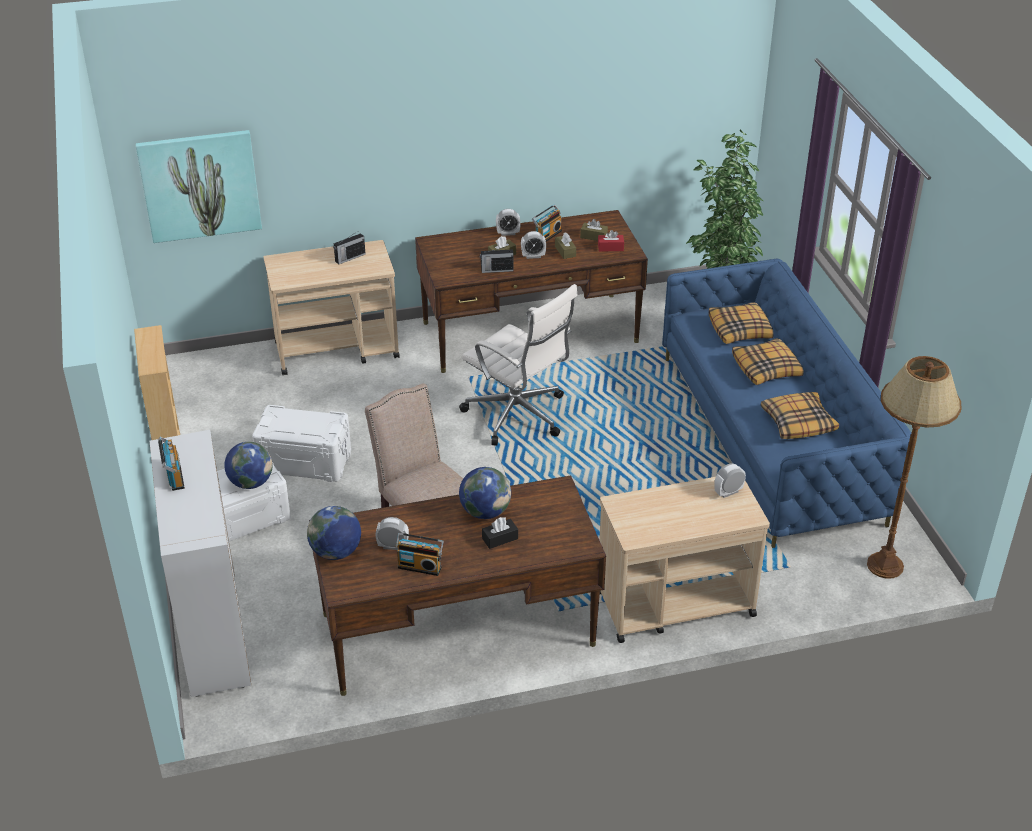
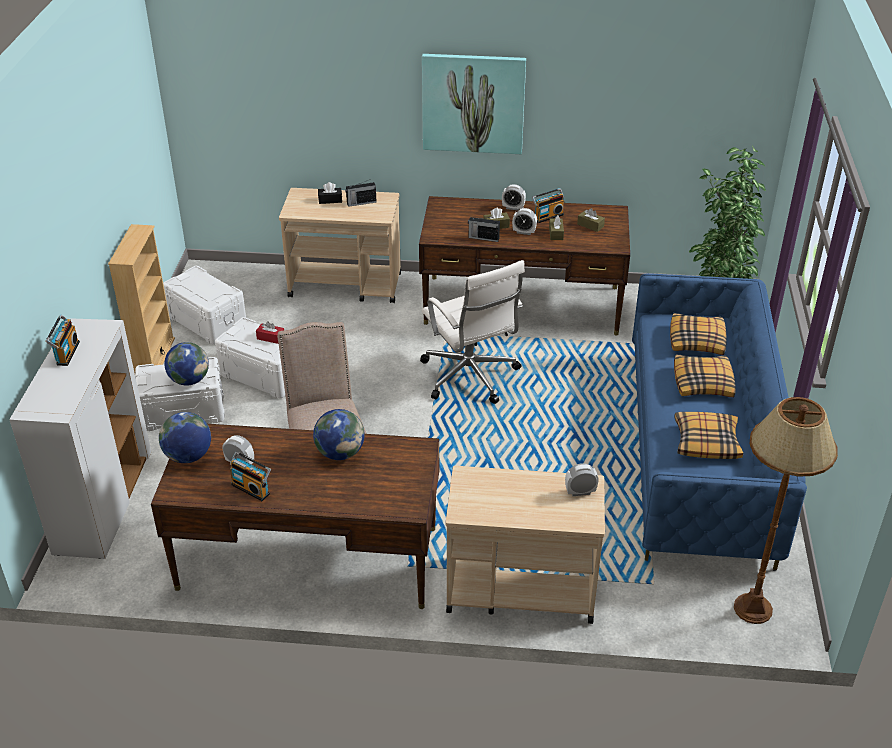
camera: 20 degrees right, 0 degrees up
picture [136,130,262,243] -> picture moved to [422,54,526,154]
black tissue box [482,517,518,549] -> black tissue box moved to [318,182,342,204]
red tissue box [598,230,624,252] -> red tissue box moved to [256,321,284,344]
none -> white storage box [163,266,246,345]

